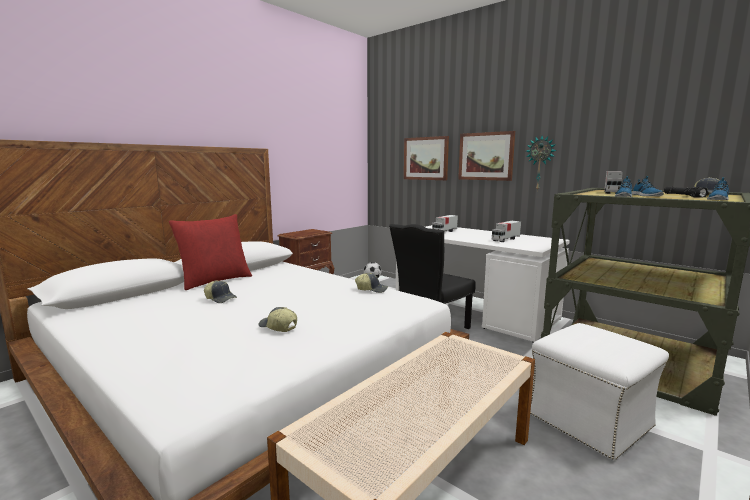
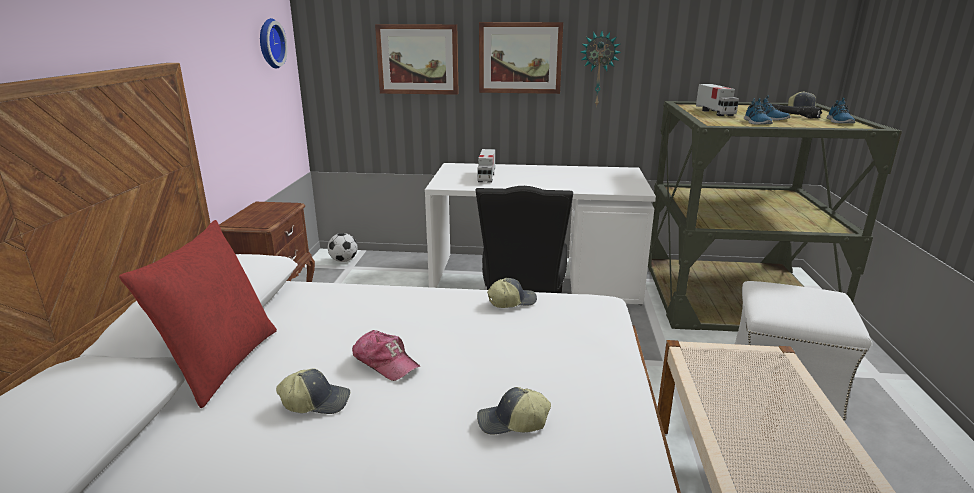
camera: 35 degrees left, 10 degrees up
toy truck [492,221,521,242] -> none
none -> wall clock [260,18,288,69]
none -> cap [352,330,421,381]

